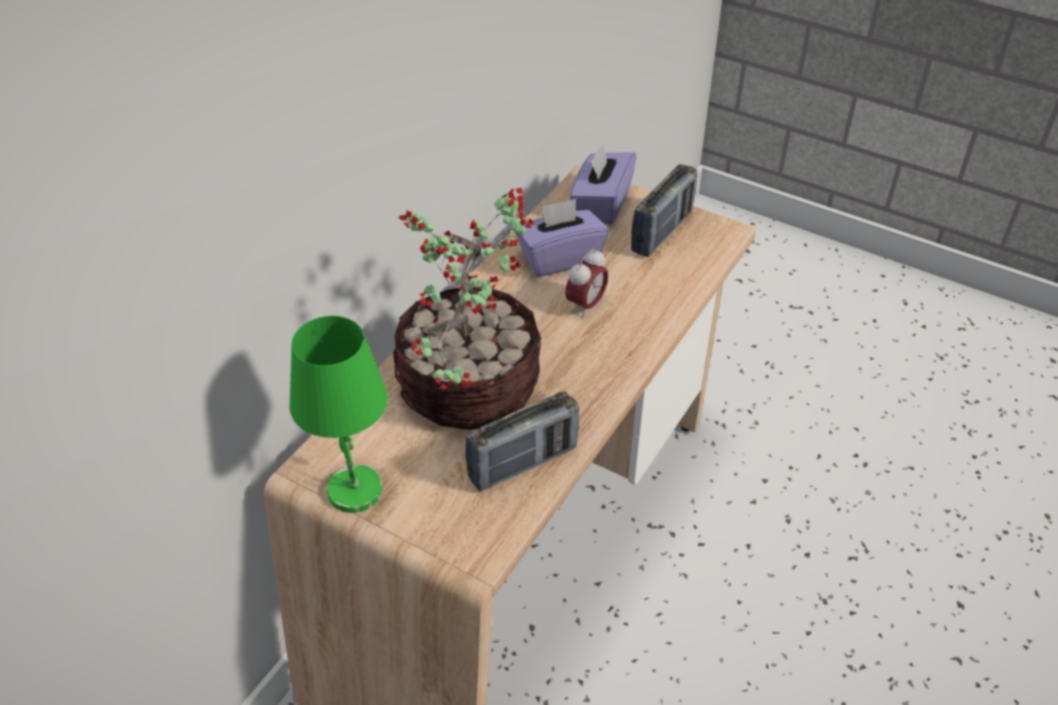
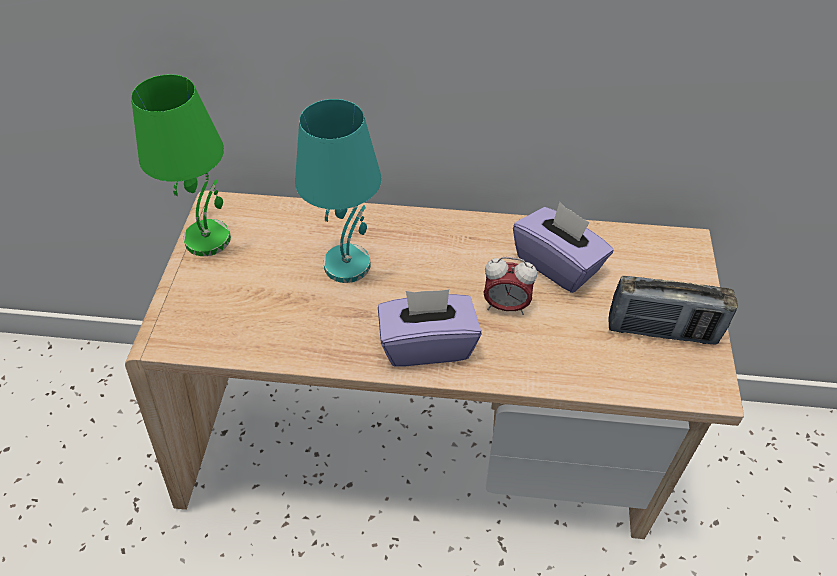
camera: 65 degrees right, 5 degrees up
potted plant [393,188,541,430] -> turquoise table lamp [295,99,381,283]
radio [465,391,579,491] -> none
purple tissue box [570,143,637,224] -> purple tissue box moved to [378,289,481,367]

